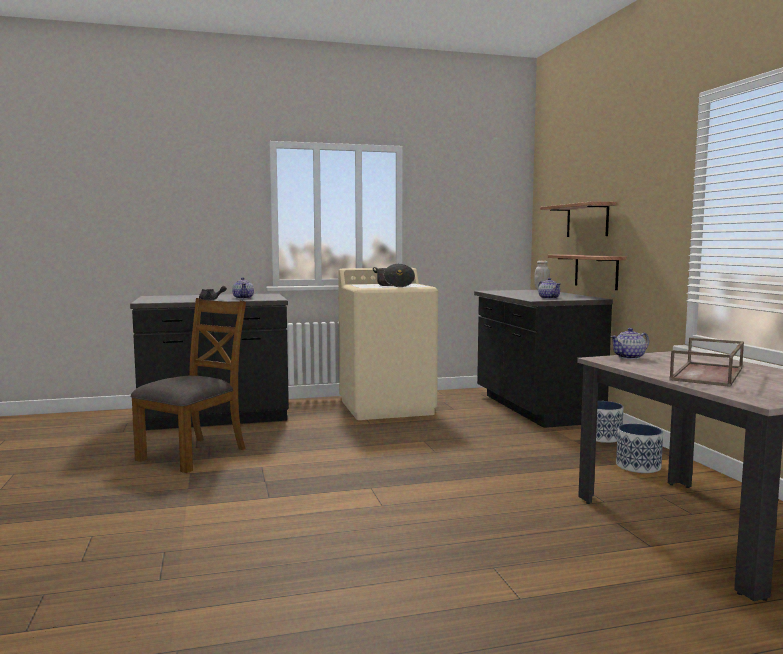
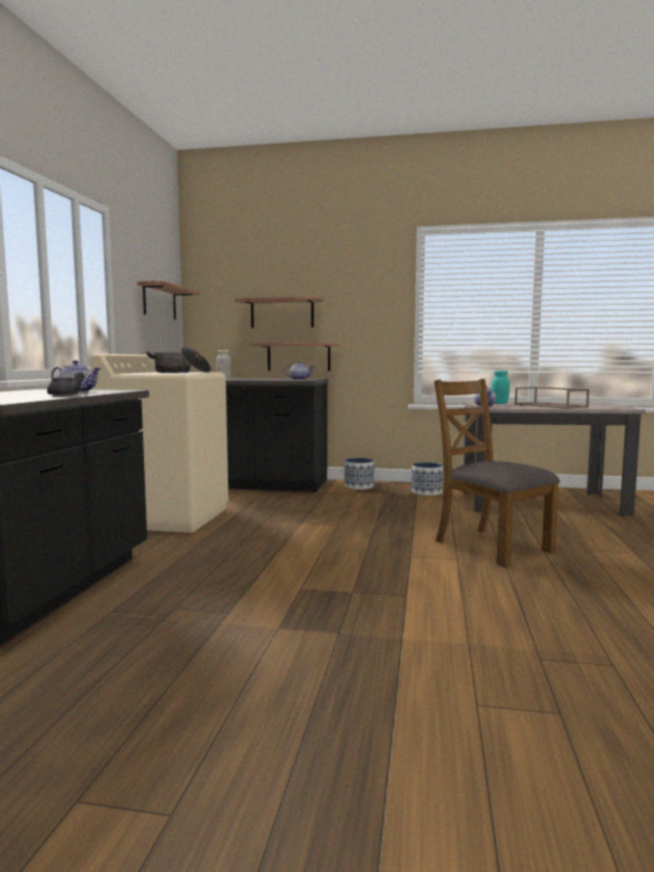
camera: 65 degrees left, 0 degrees up
brown chair [130,298,246,473] -> brown chair moved to [434,379,560,567]
none -> shelf [137,281,200,319]
none -> turquoise jar [491,371,510,404]

